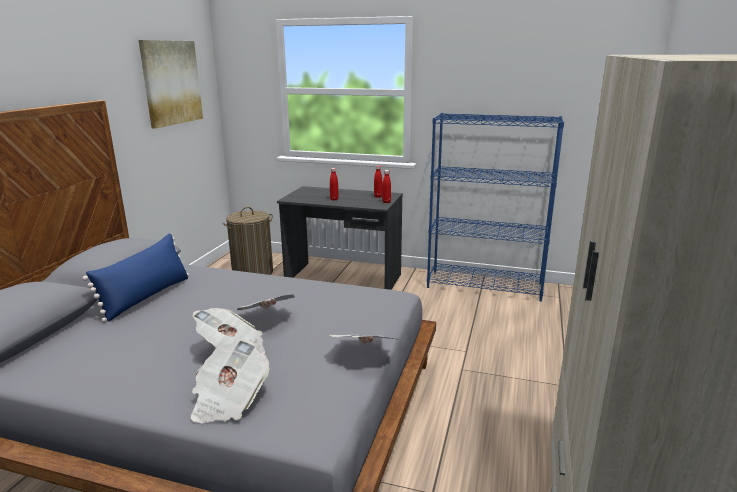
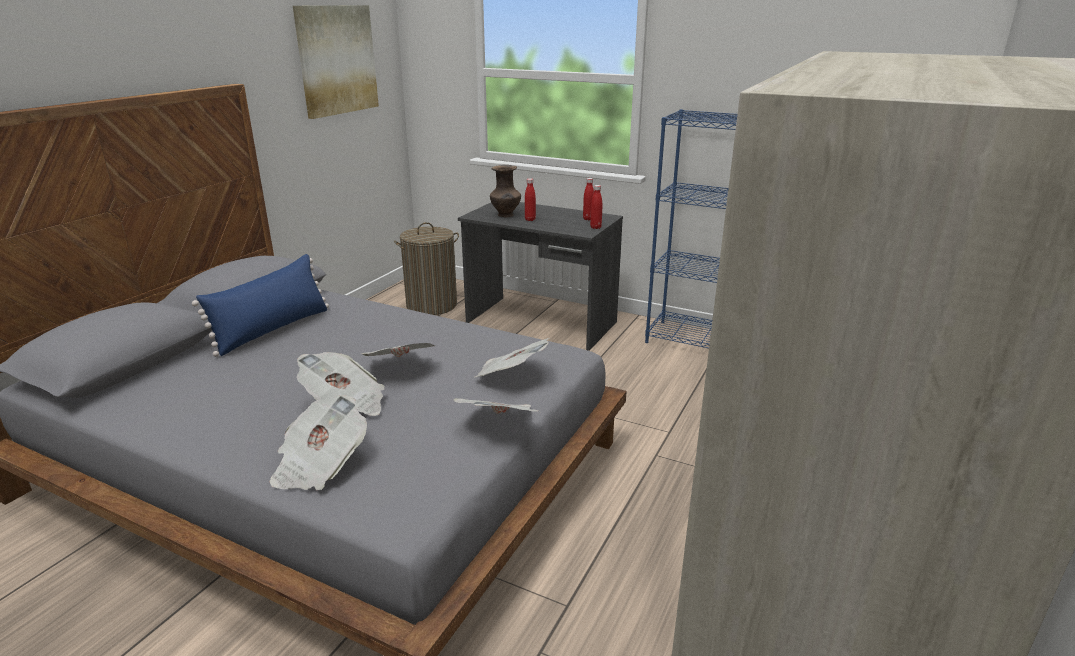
camera: 10 degrees right, 5 degrees up
none -> newspaper [474,338,549,378]
none -> brown vase [490,165,521,217]

